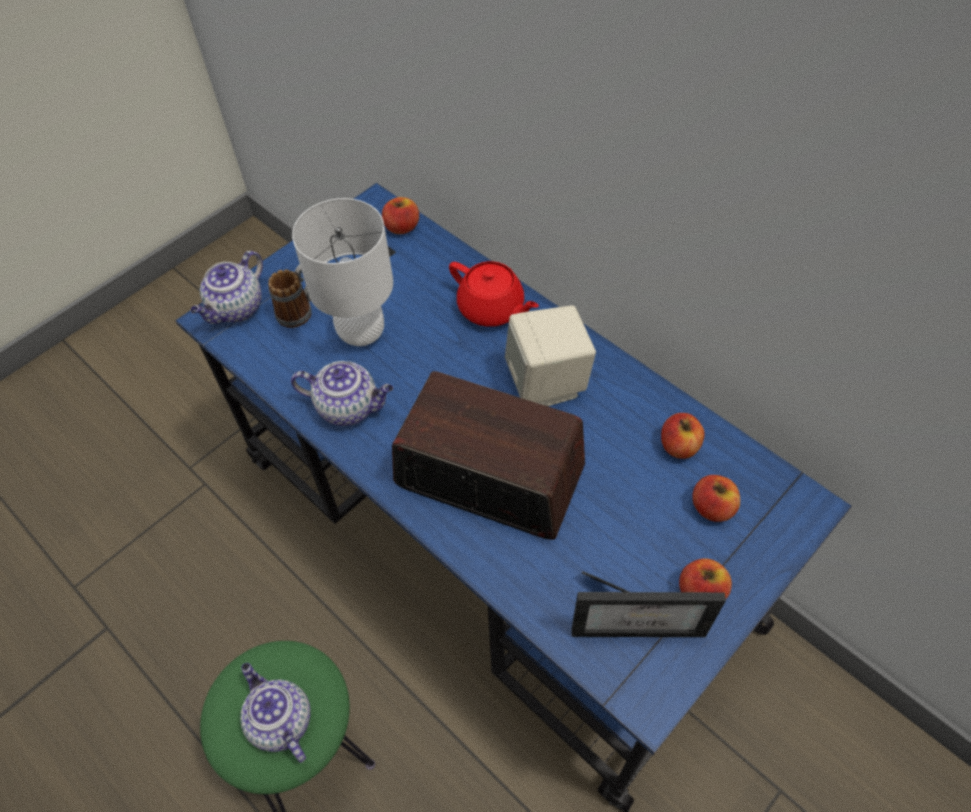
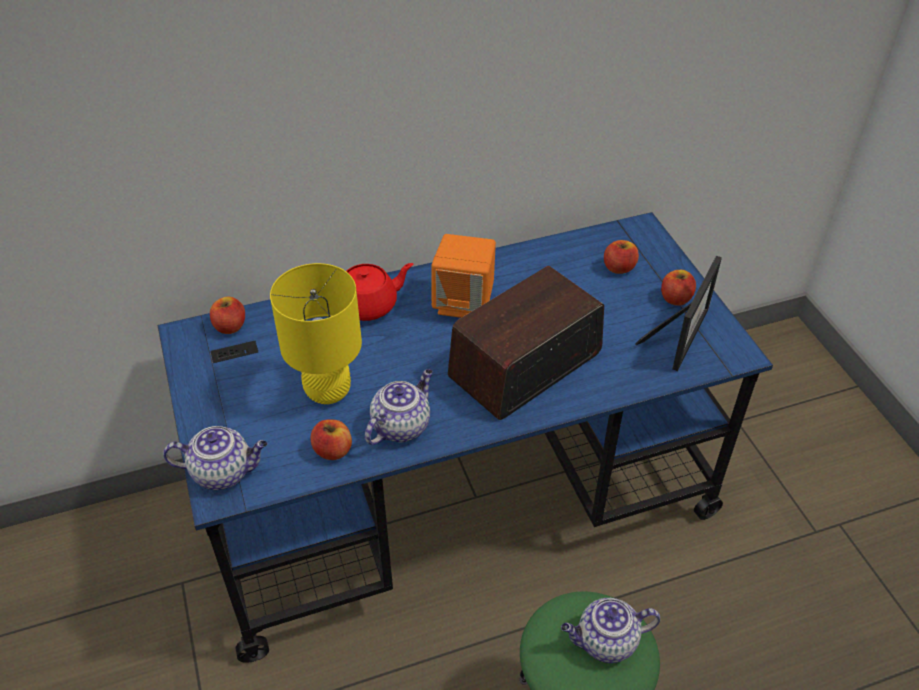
camera: 65 degrees left, 10 degrees down
teapot [190,251,263,324] -> teapot turned 60 degrees counterclockwise [163,426,268,490]
mug [268,264,312,328] -> none
white table lamp [292,198,393,346] -> yellow table lamp [270,263,362,404]
beige speaker [505,305,596,406] -> orange speaker [431,234,496,318]
apple [661,413,705,459] -> apple moved to [310,419,352,460]

